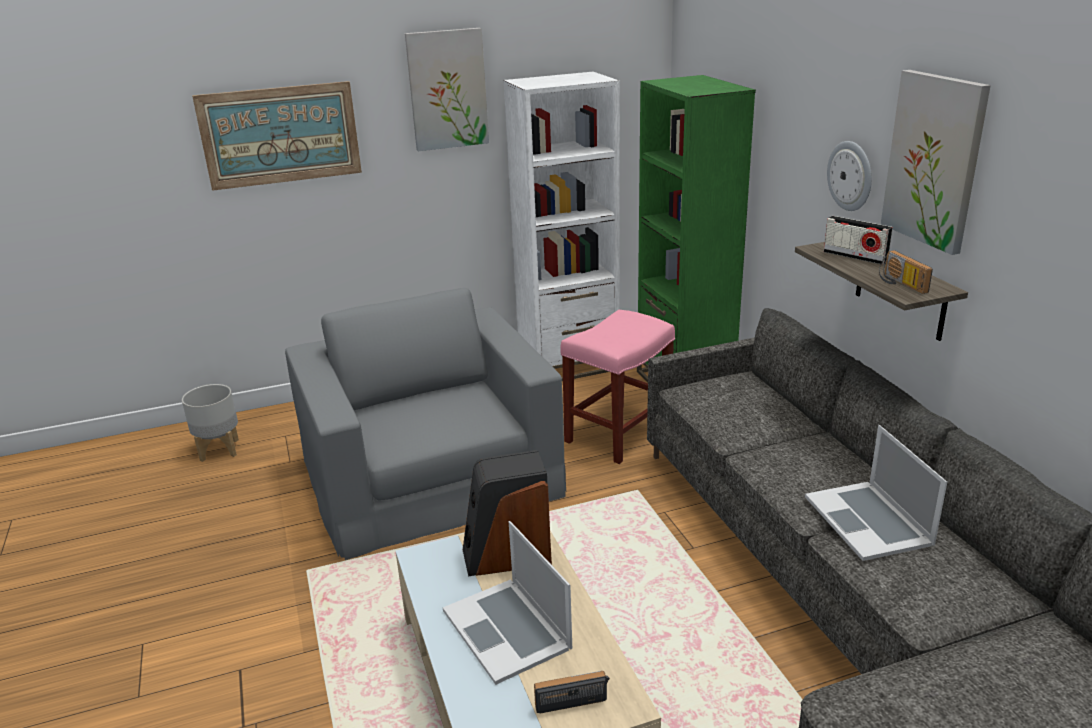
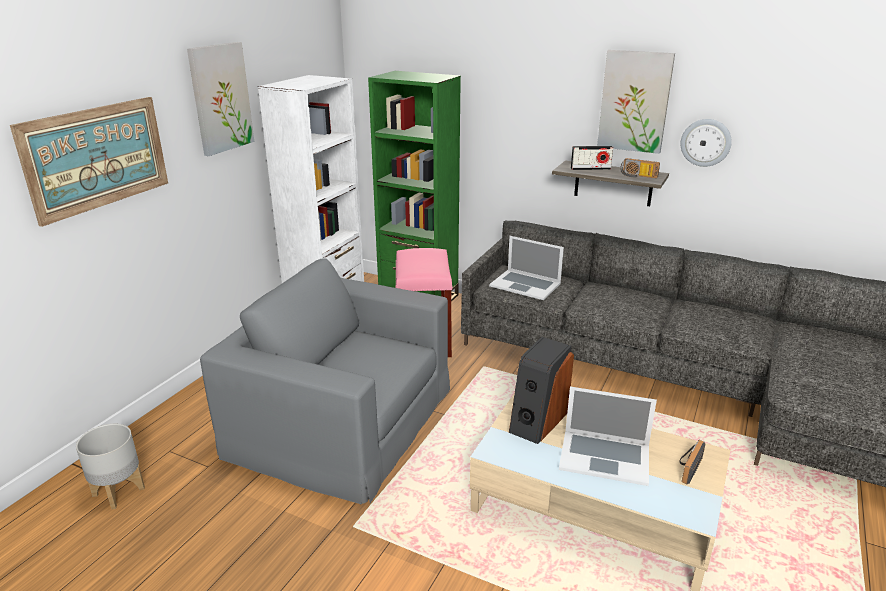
camera: 45 degrees left, 0 degrees up
laptop [805,425,947,561] -> laptop moved to [489,236,564,300]
wall clock [827,141,872,211] -> wall clock moved to [681,119,732,167]

